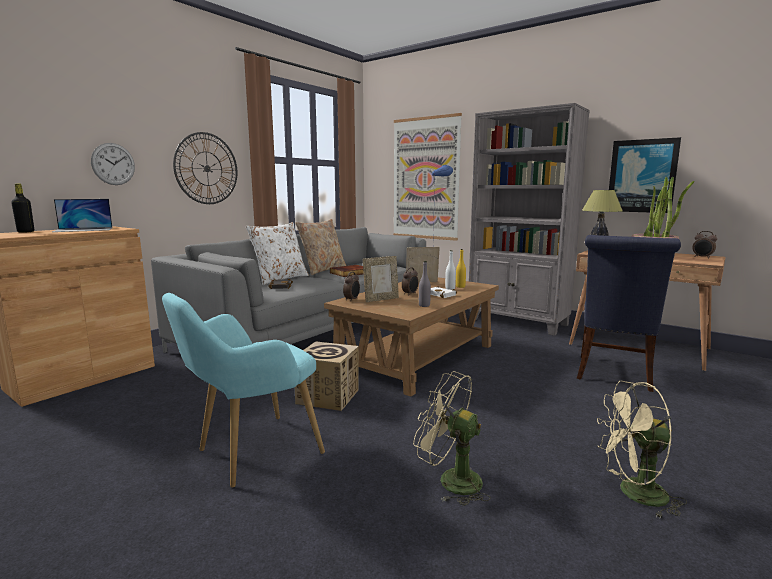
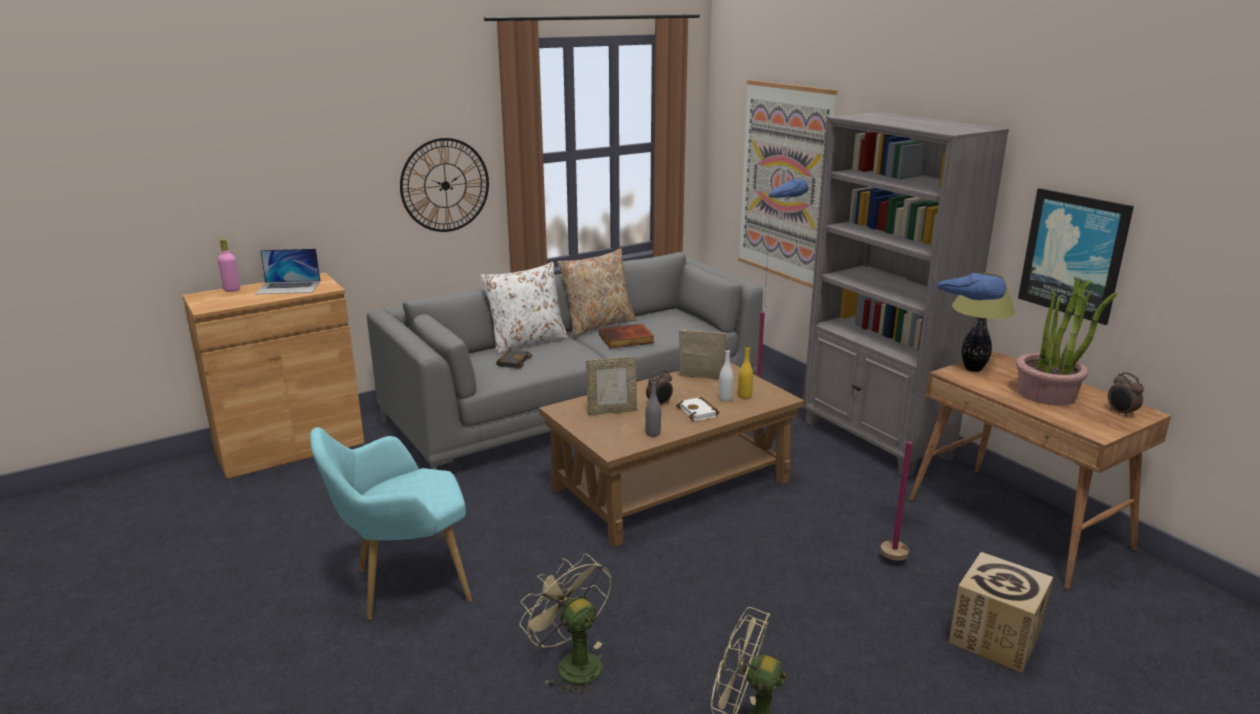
camera: 20 degrees right, 10 degrees up
black bottle [11,183,34,233] -> pink bottle [218,239,240,292]
wall clock [91,143,135,185] -> none
cardboard box [295,341,359,411] -> cardboard box moved to [949,552,1053,673]
alarm clock [343,272,360,300] -> none
blue chair [577,235,681,392] -> blue floor lamp [880,273,1006,561]

